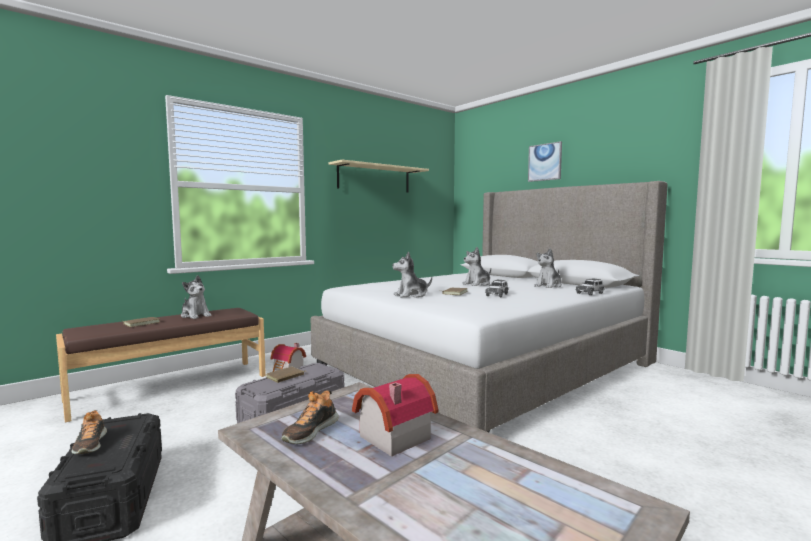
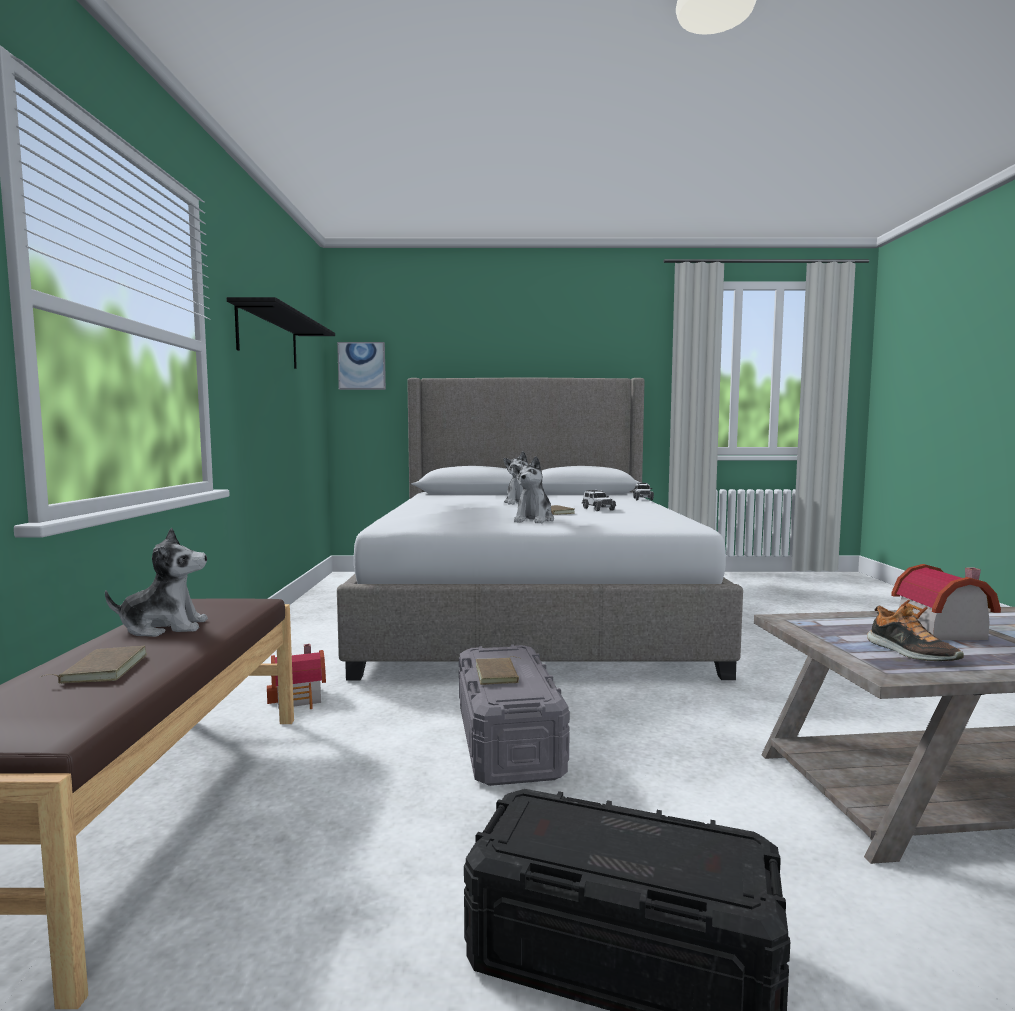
camera: 50 degrees left, 0 degrees up
shoe [71,410,107,454] -> none
beige shelf [329,160,429,193] -> black shelf [227,297,335,369]
picture [528,141,562,182] -> picture moved to [337,342,386,390]
plush toy [534,248,562,288] -> none

